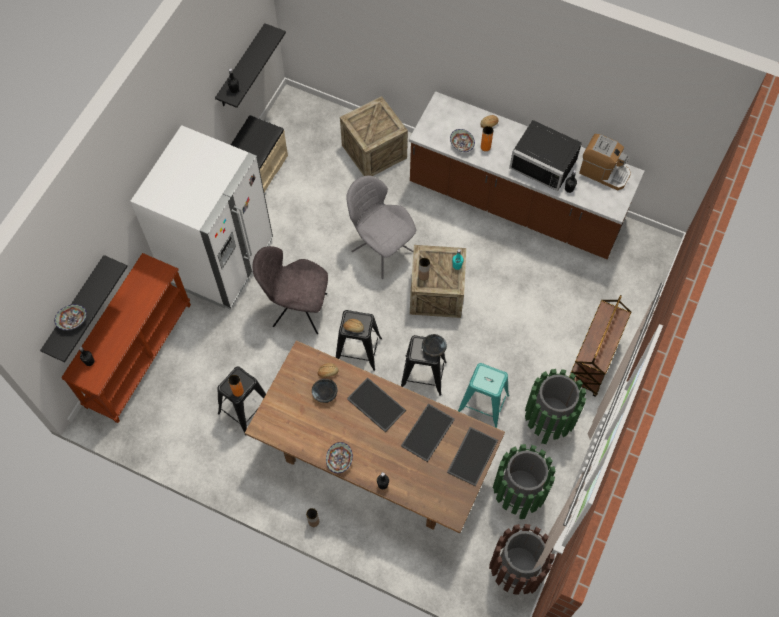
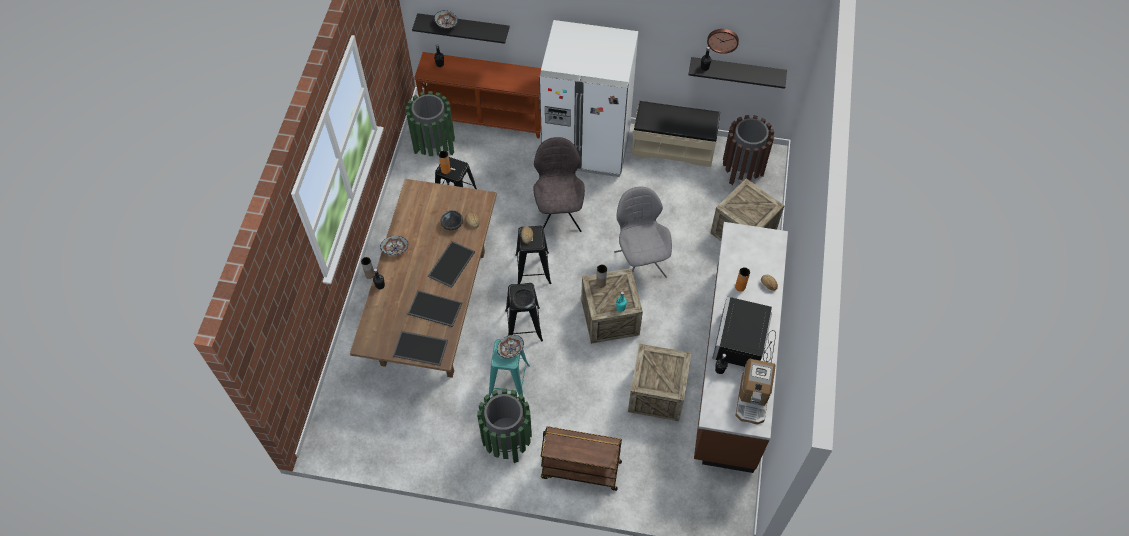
camera: 75 degrees right, 5 degrees down
grey chair [347,175,416,279] -> grey chair turned 45 degrees counterclockwise [614,186,672,278]
bowl [450,129,475,152] -> bowl moved to [497,335,524,358]
brown trash can [489,524,554,595] -> brown trash can moved to [723,115,774,185]
green trash can [493,444,555,519] -> green trash can moved to [406,91,455,156]
none -> crate [628,344,691,421]
none -> wall clock [707,29,739,54]

